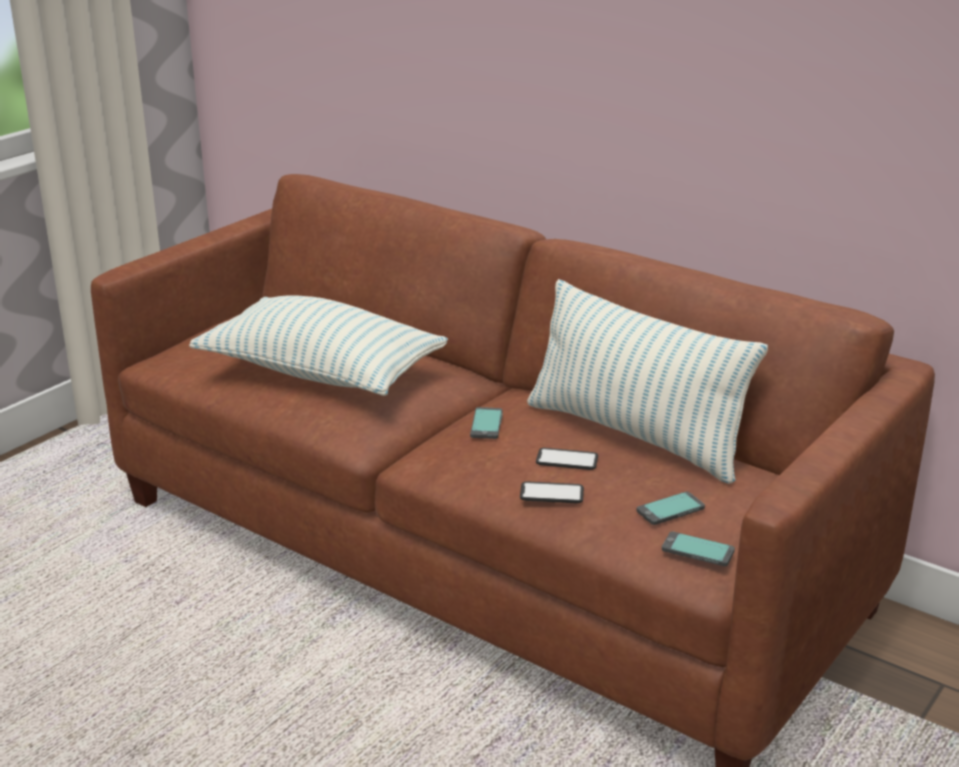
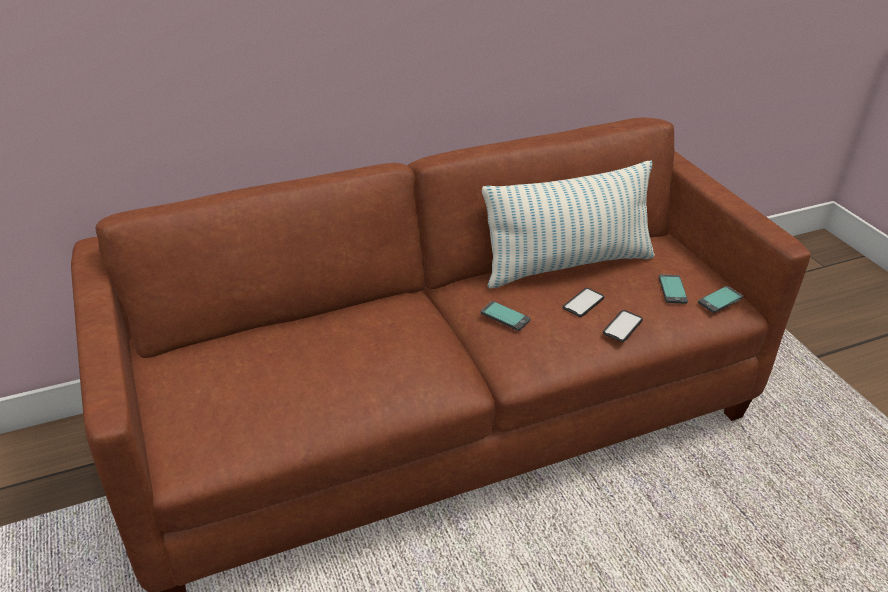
camera: 60 degrees left, 10 degrees up
pillow [189,296,448,396] -> none

